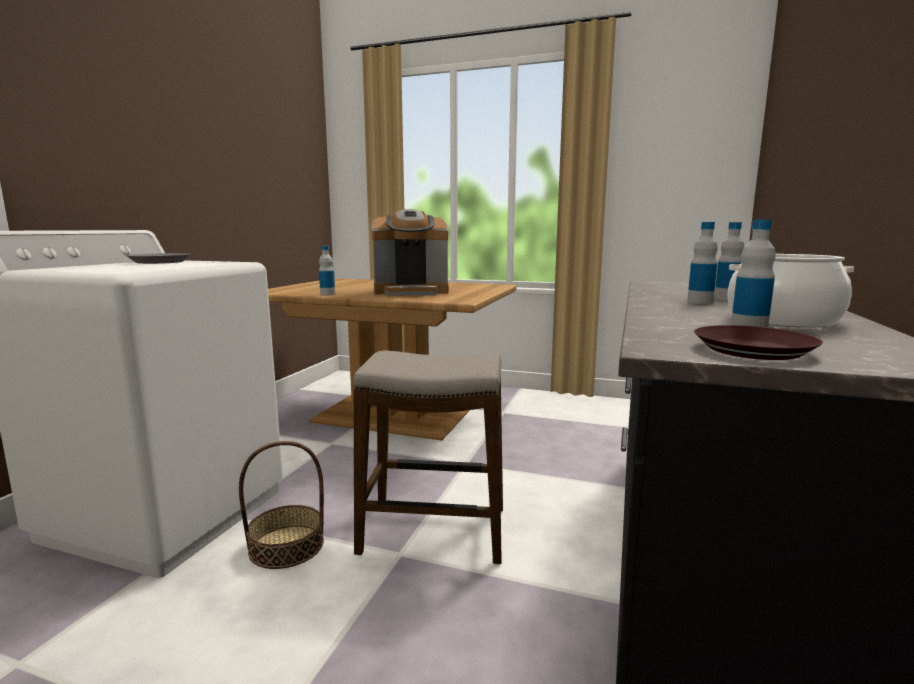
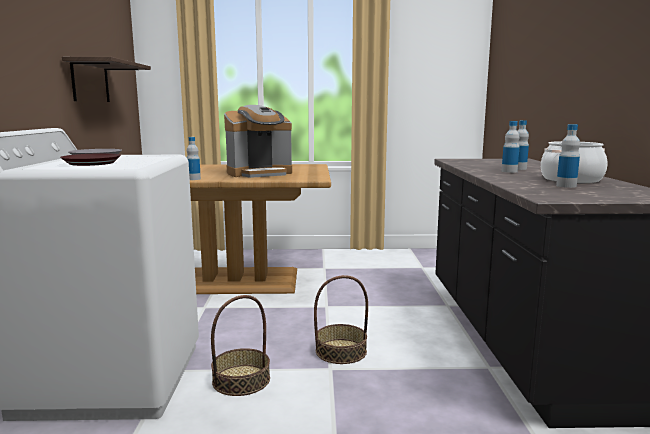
camera: 20 degrees left, 0 degrees up
stool [353,351,503,564] -> basket [314,275,368,364]
brown plate [694,325,823,360] -> brown plate moved to [60,153,121,166]
none -> shelf [62,57,151,102]

